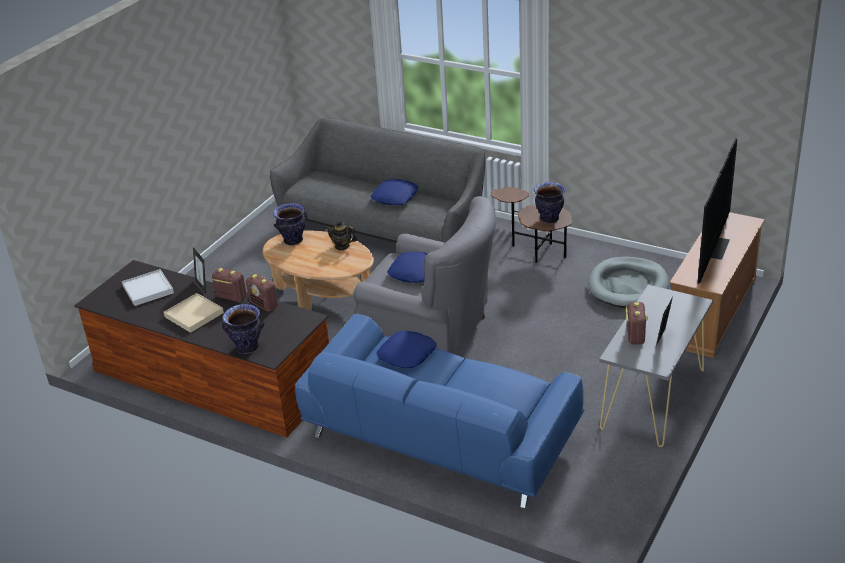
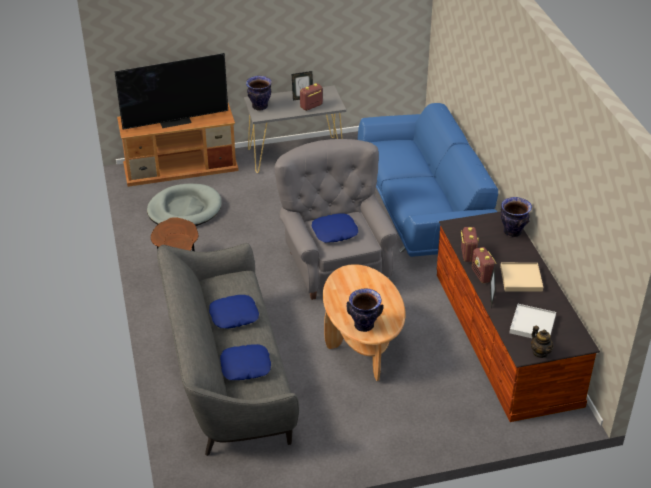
camera: 135 degrees left, 5 degrees up
teapot [325,221,357,250] -> teapot moved to [531,326,554,358]
blue pillow [377,331,437,368] -> blue pillow moved to [220,344,271,380]
vase [534,182,565,223] -> vase moved to [246,76,272,111]

